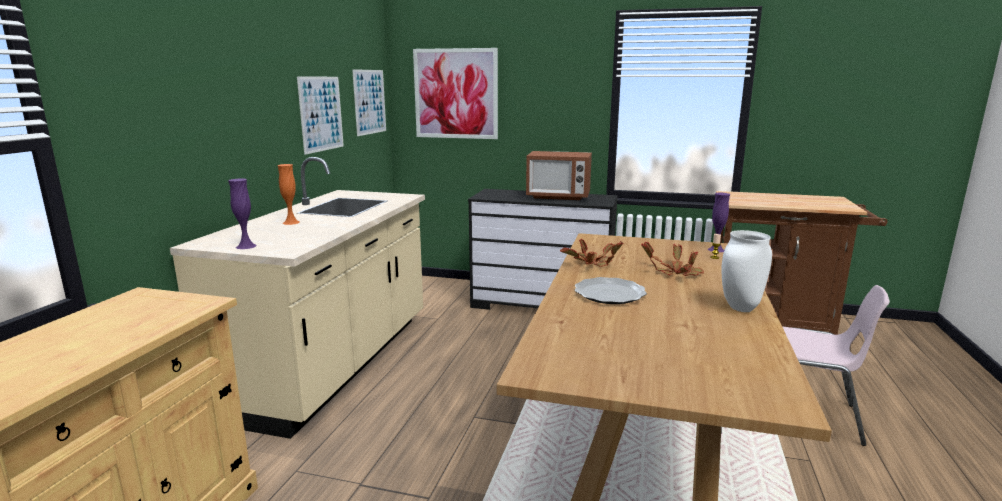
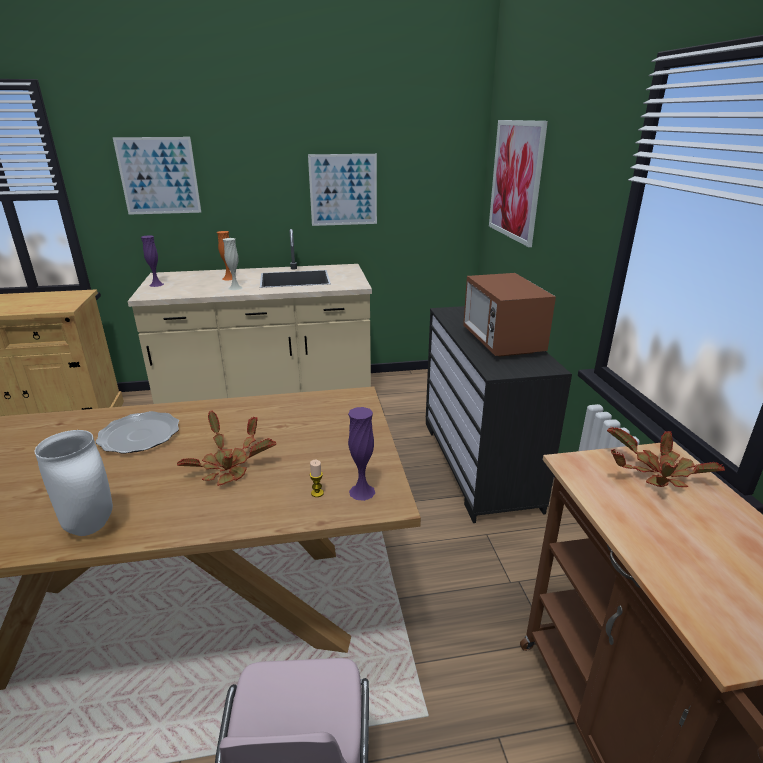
camera: 65 degrees right, 10 degrees up
picture [352,69,386,136] -> picture moved to [113,137,201,215]
potted plant [560,239,623,267] -> potted plant moved to [607,427,725,487]
none -> white vase [223,238,242,290]

